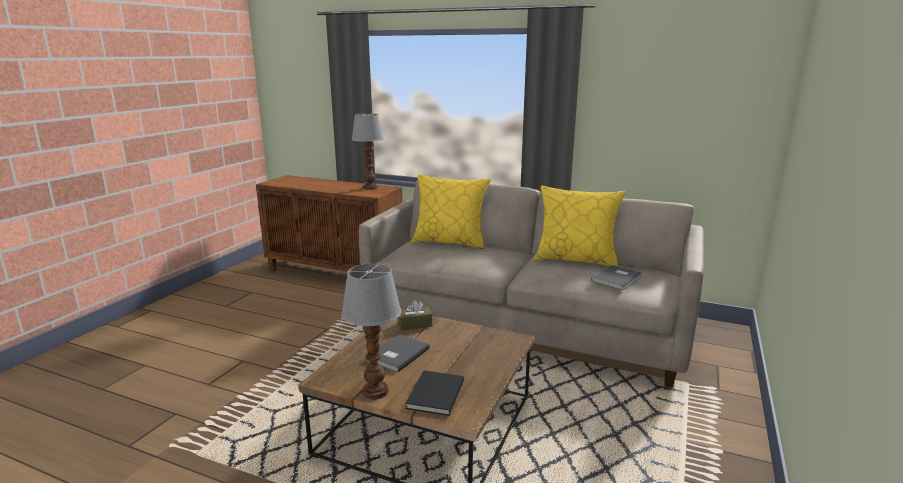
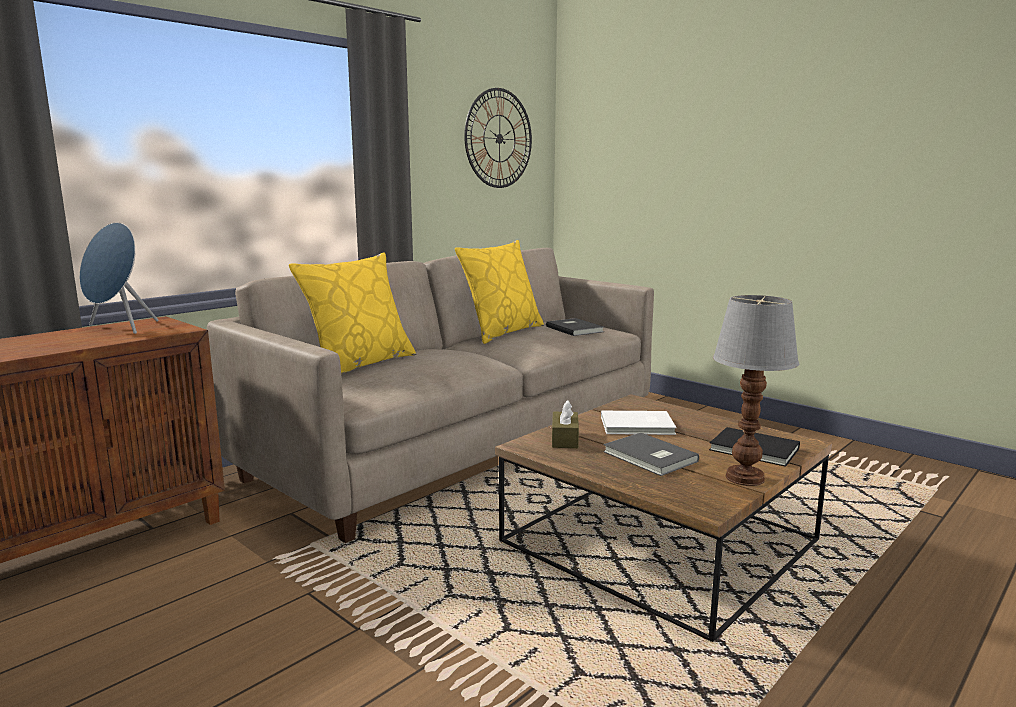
camera: 70 degrees left, 5 degrees down
table lamp [351,113,384,190] -> blue speaker [79,223,158,334]
none -> wall clock [464,88,532,188]
none -> white book [601,411,677,435]

